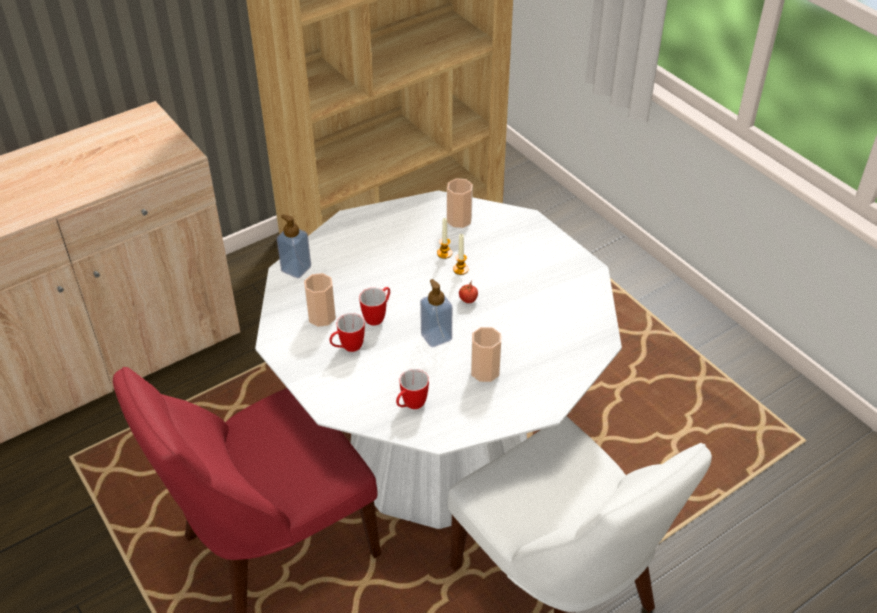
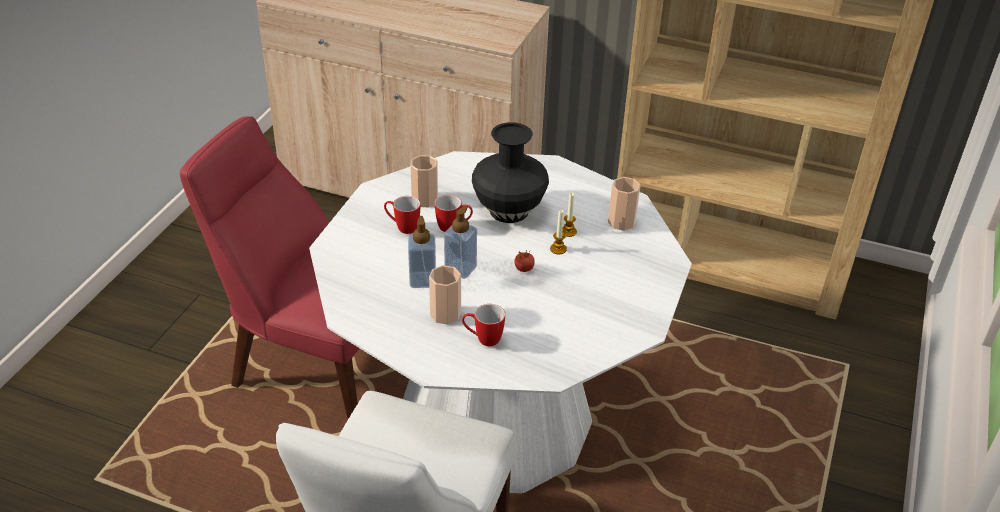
camera: 55 degrees right, 5 degrees down
soap dispenser [277,214,311,279] -> soap dispenser moved to [408,216,436,288]
mug [396,369,429,409] -> mug moved to [462,304,505,346]
none -> black vase [472,122,549,223]

